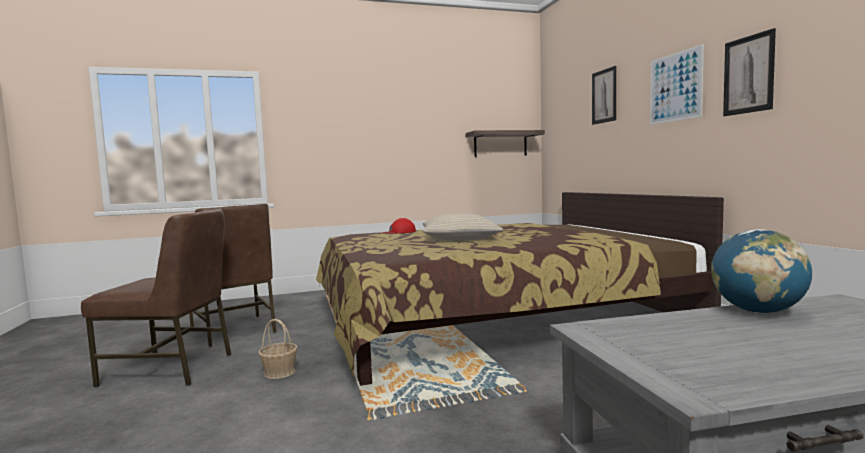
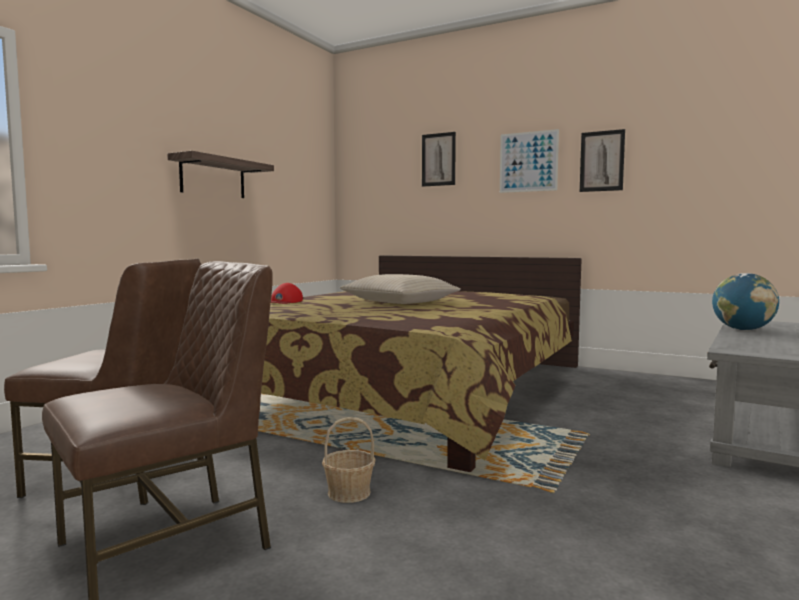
camera: 45 degrees left, 0 degrees up
shelf [466,130,545,157] -> shelf moved to [167,151,274,198]

